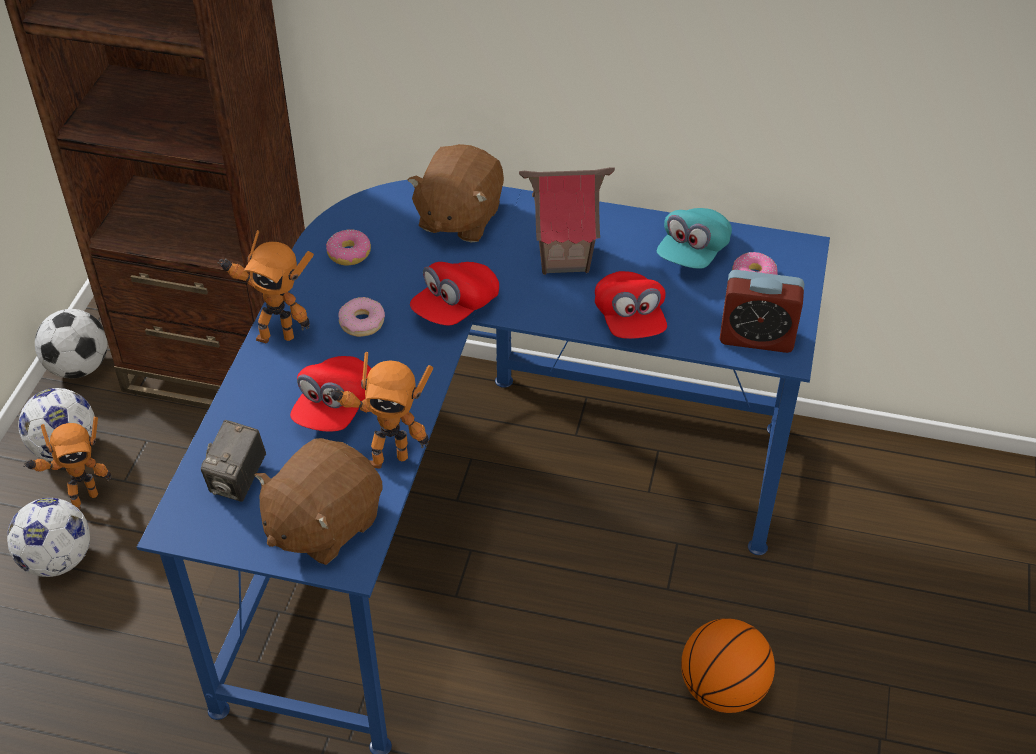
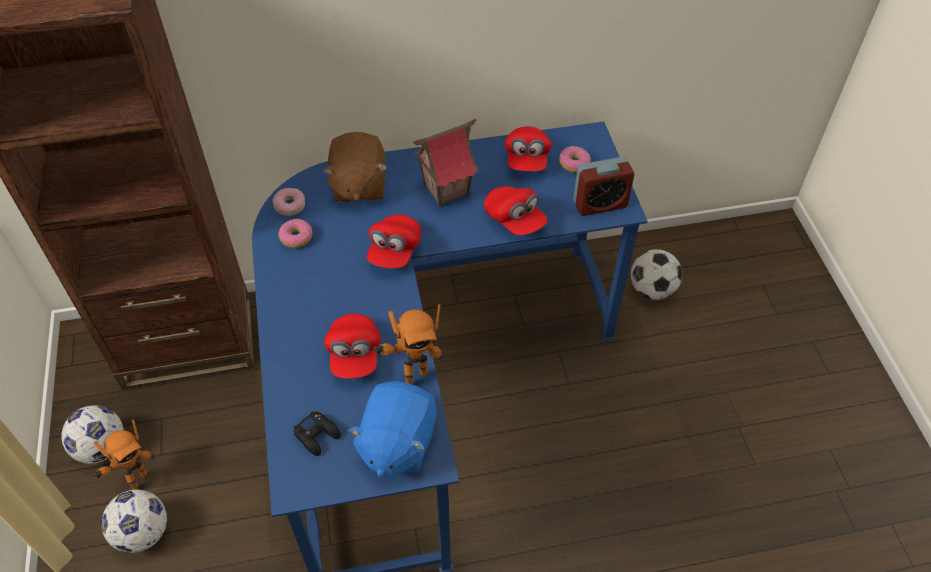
camera: 25 degrees left, 5 degrees up
football [35,309,108,378] -> football moved to [631,249,682,300]
camera [201,420,266,502] -> black game controller [293,411,341,456]
toy robot [218,230,314,343] -> none
brown plush toy [255,438,383,565] -> blue plush toy [348,381,436,477]
donut [338,297,385,337] -> donut moved to [272,188,305,216]
turquoise cap [657,208,732,269] -> red cap [505,126,552,171]
basketball [681,618,775,713] -> none

